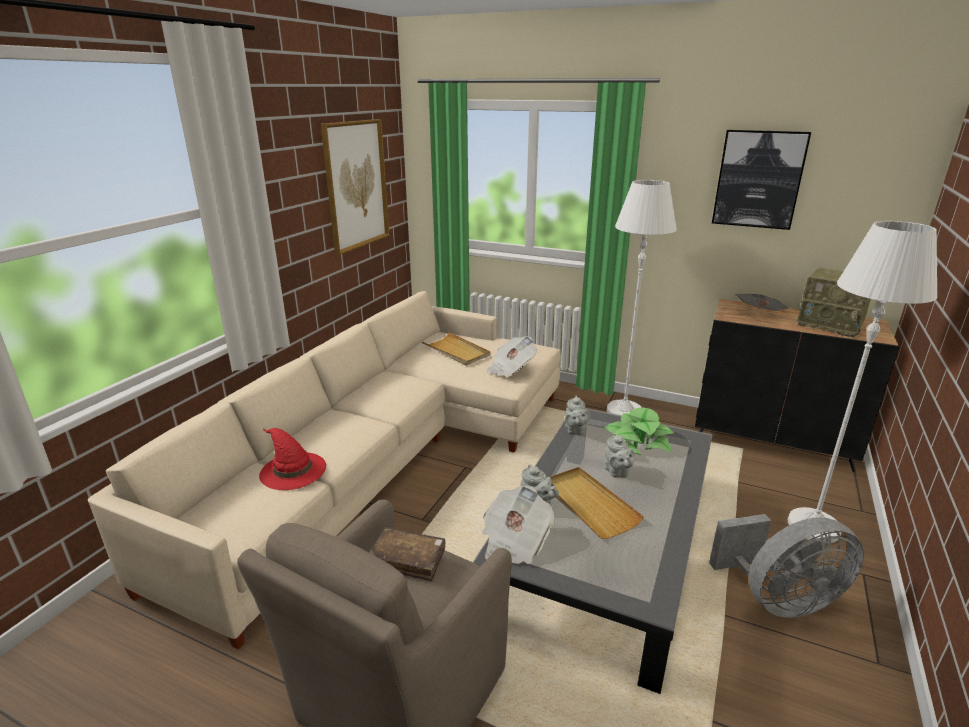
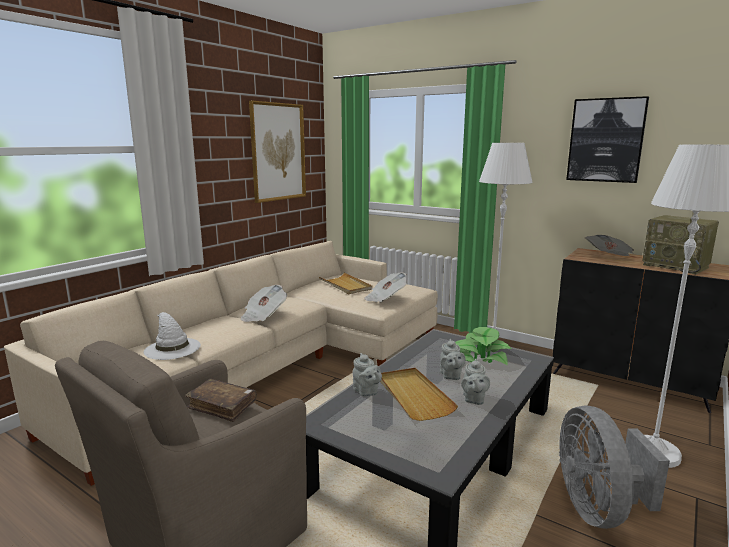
camera: 10 degrees right, 10 degrees down
red hat [259,428,326,490] -> white hat [144,312,201,360]
newspaper [482,485,555,564] -> newspaper moved to [240,285,287,322]
grey teapot [565,395,590,435] -> grey teapot moved to [461,359,490,405]
grey fan [709,514,864,618] -> grey fan turned 90 degrees clockwise [559,405,670,529]

